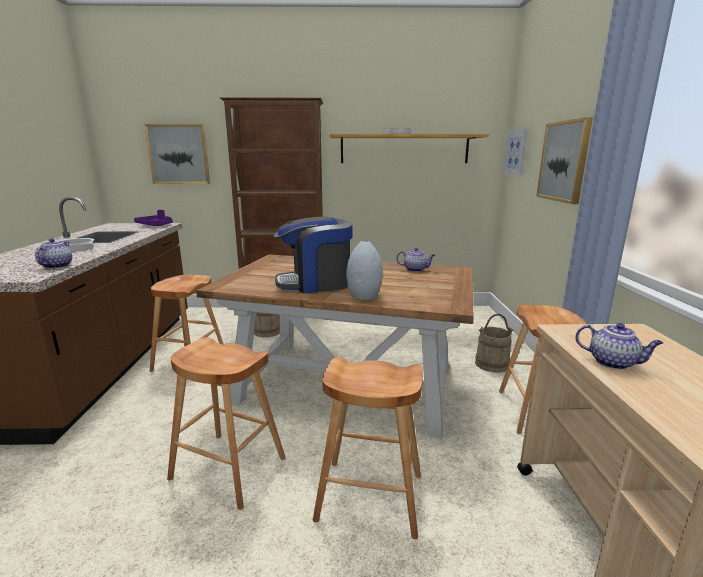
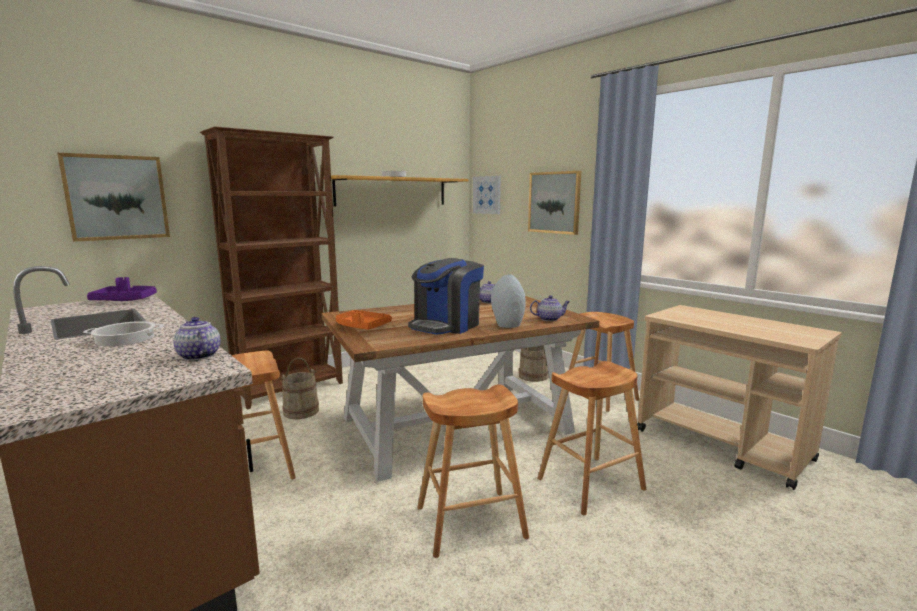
camera: 40 degrees left, 5 degrees down
teapot [575,323,663,369] -> teapot moved to [530,295,570,321]
none -> orange tray [336,310,392,330]

